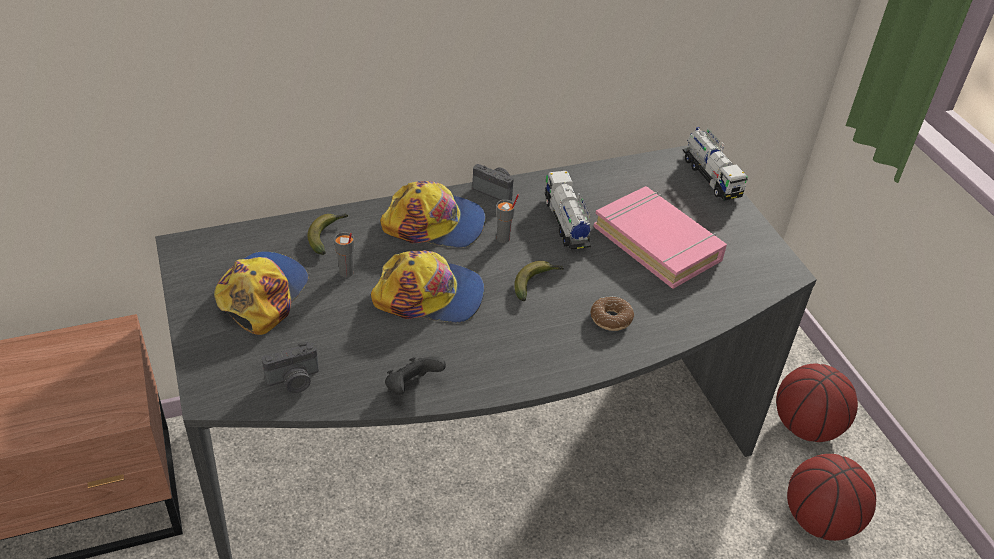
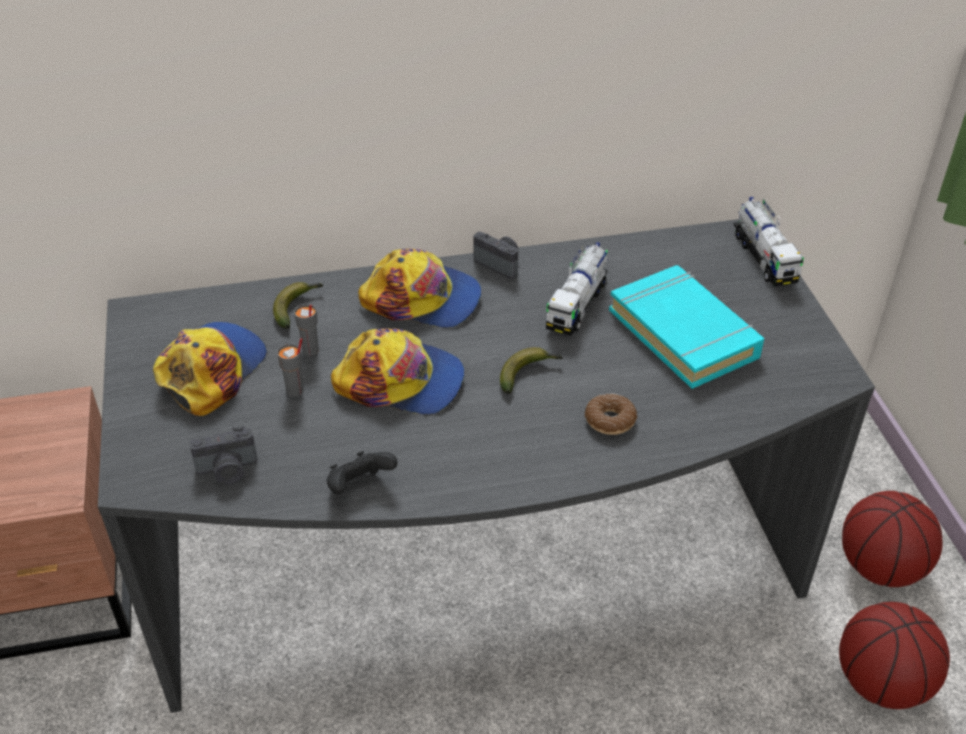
camera: 10 degrees right, 0 degrees up
grey cup [496,194,519,243] -> grey cup moved to [277,338,303,397]
toy truck [545,171,591,250] -> toy truck turned 150 degrees counterclockwise [546,242,608,336]
pink book [593,186,727,289] -> turquoise book [609,265,764,389]

